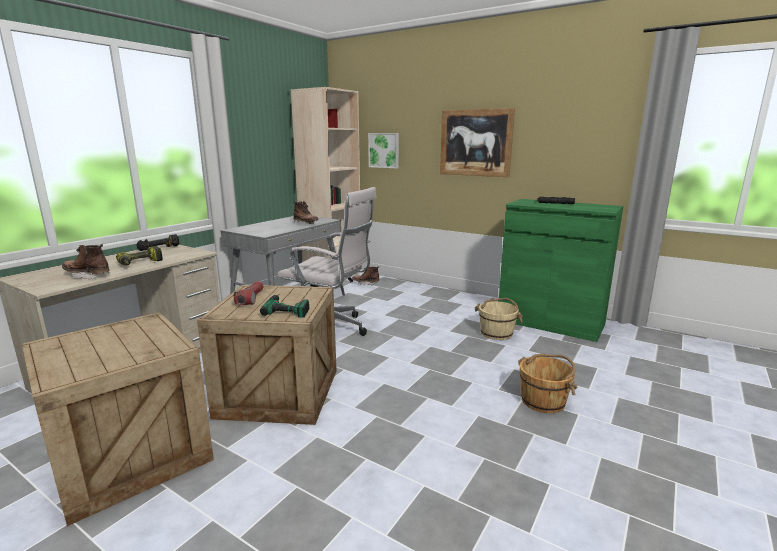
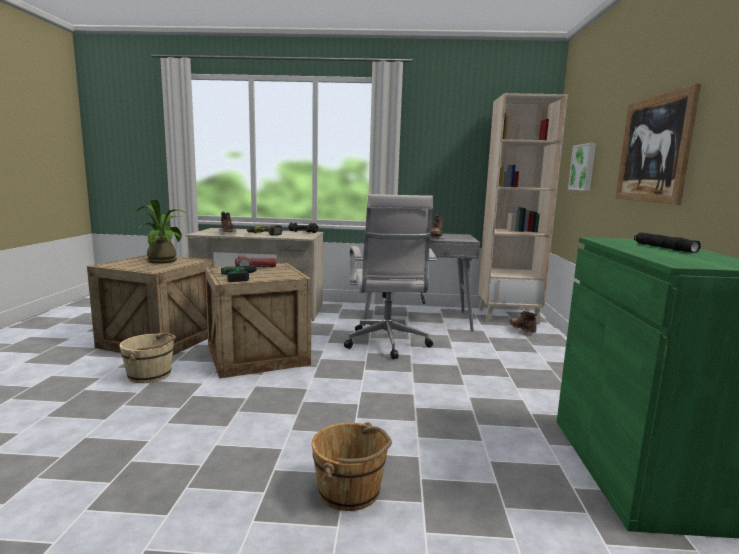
camera: 60 degrees right, 5 degrees down
beige bucket [475,298,523,340] -> beige bucket moved to [119,333,176,383]
none -> potted plant [136,200,186,264]

